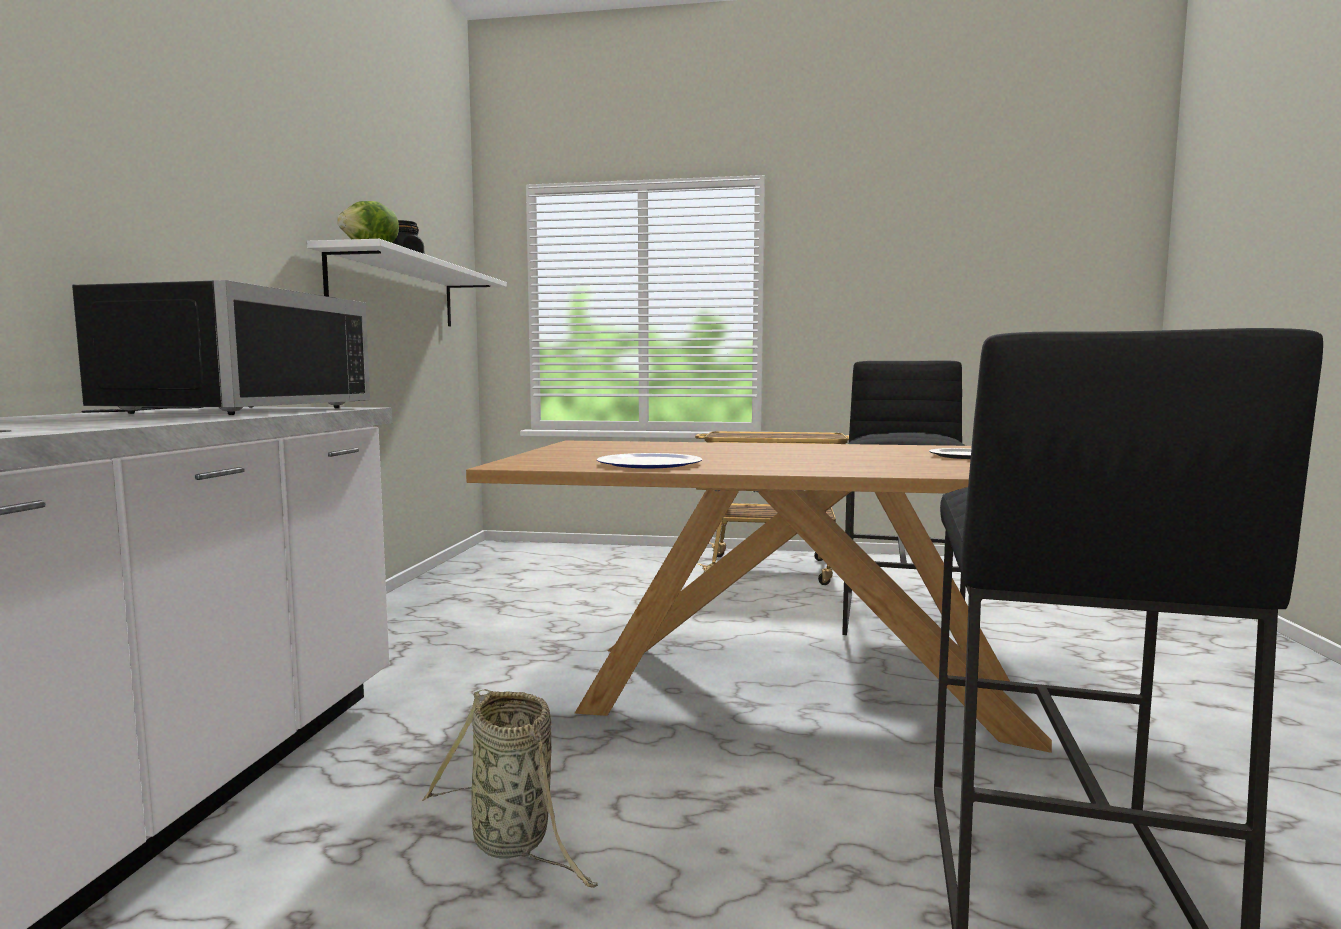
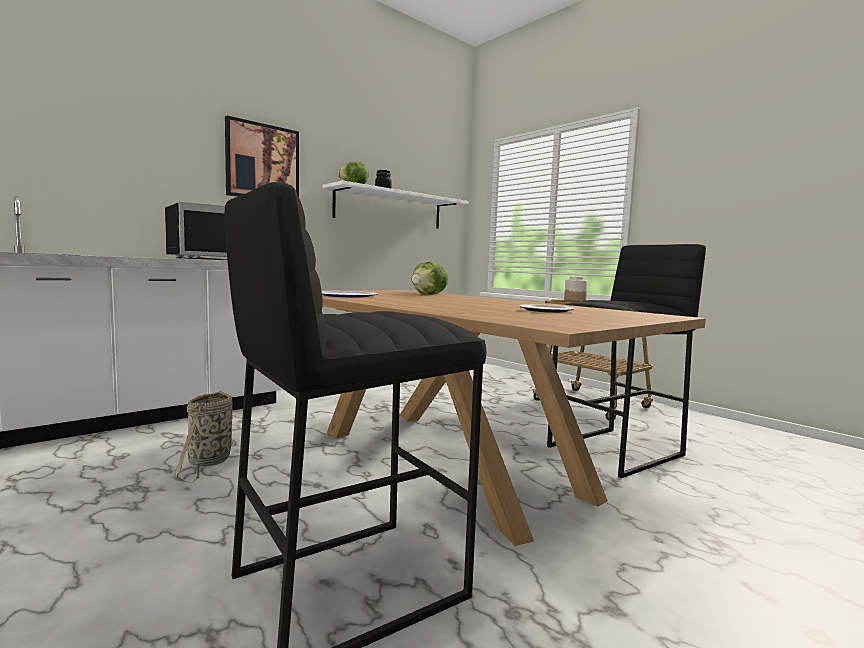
camera: 40 degrees right, 0 degrees up
none -> picture [225,116,299,197]
none -> lettuce [412,262,449,295]
none -> jar [564,277,587,301]

